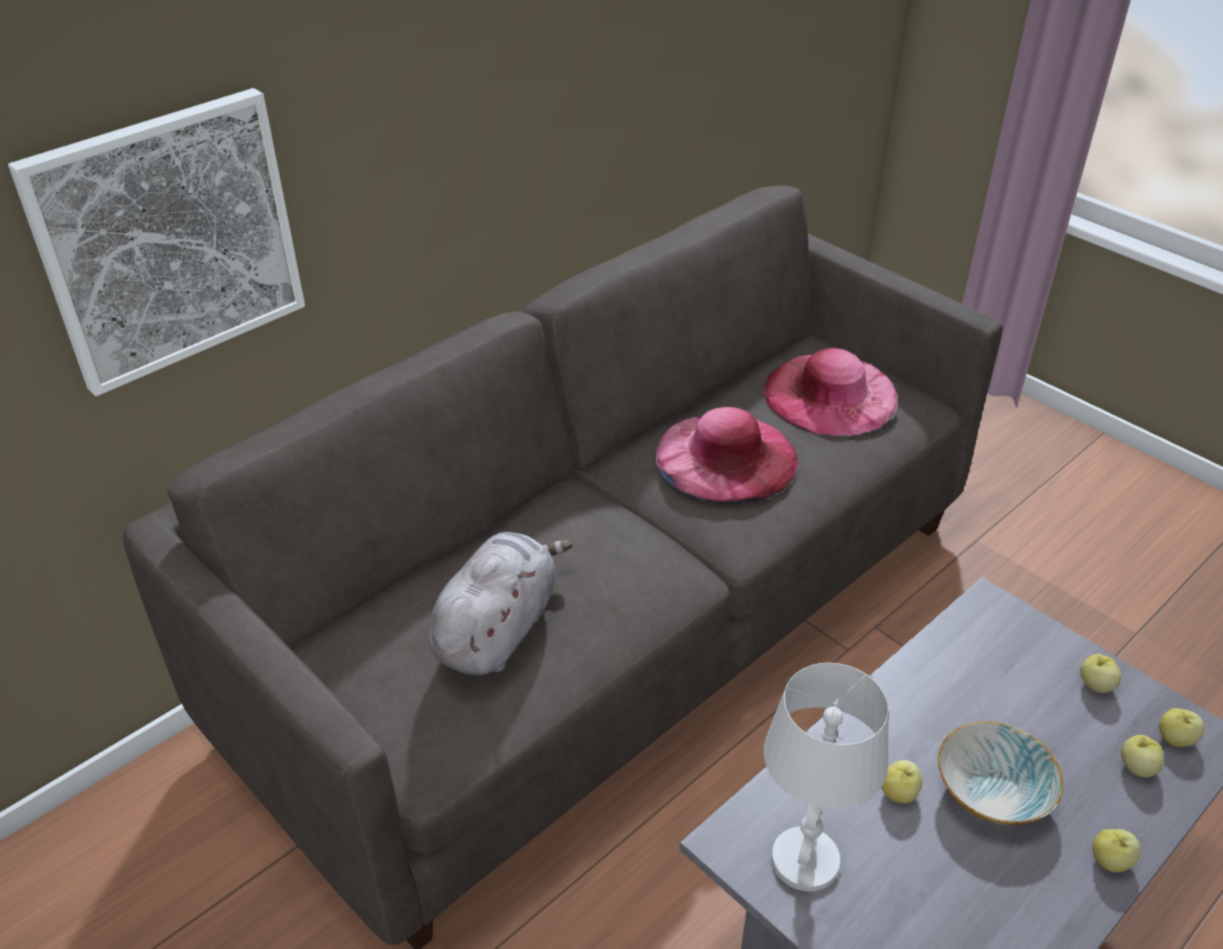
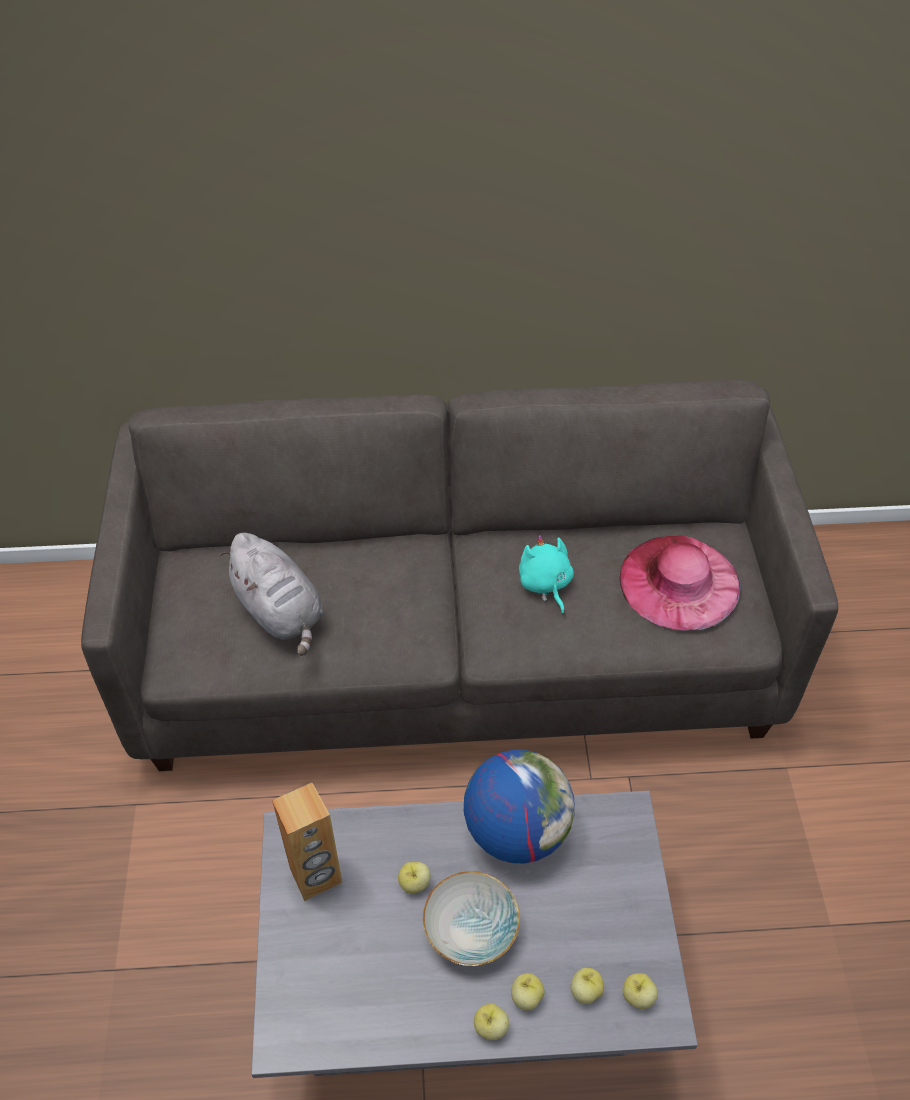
camera: 40 degrees right, 10 degrees up
picture [8,88,305,396] -> none
grey plush toy [427,532,573,675] -> grey plush toy turned 75 degrees clockwise [220,533,323,656]
pink hat [655,407,798,503] -> turquoise plush toy [519,535,574,614]
white table lamp [764,663,888,892] -> brown speaker [272,782,342,901]
apple [1080,654,1121,693] -> apple moved to [511,973,545,1011]
none -> globe [464,750,575,864]

